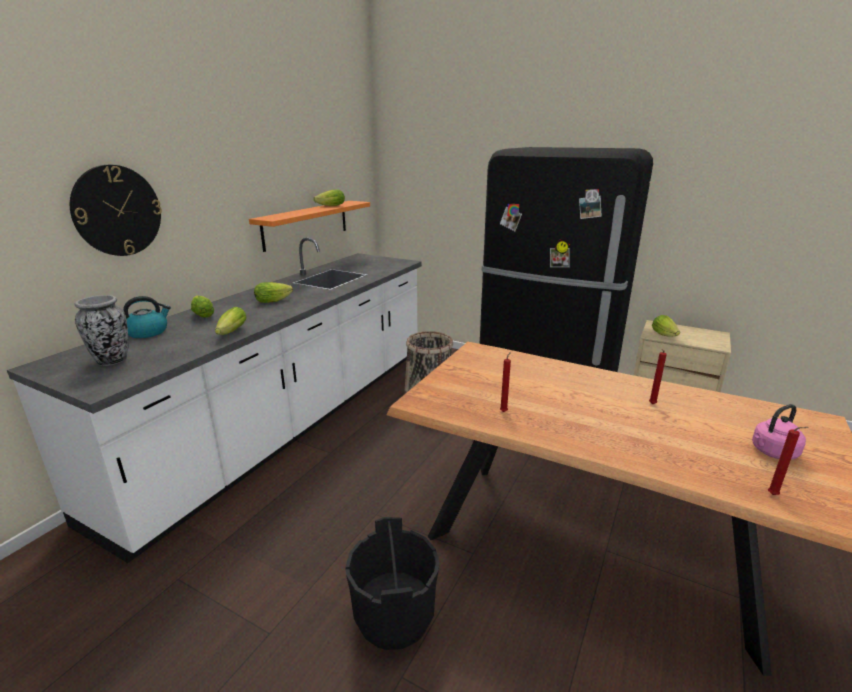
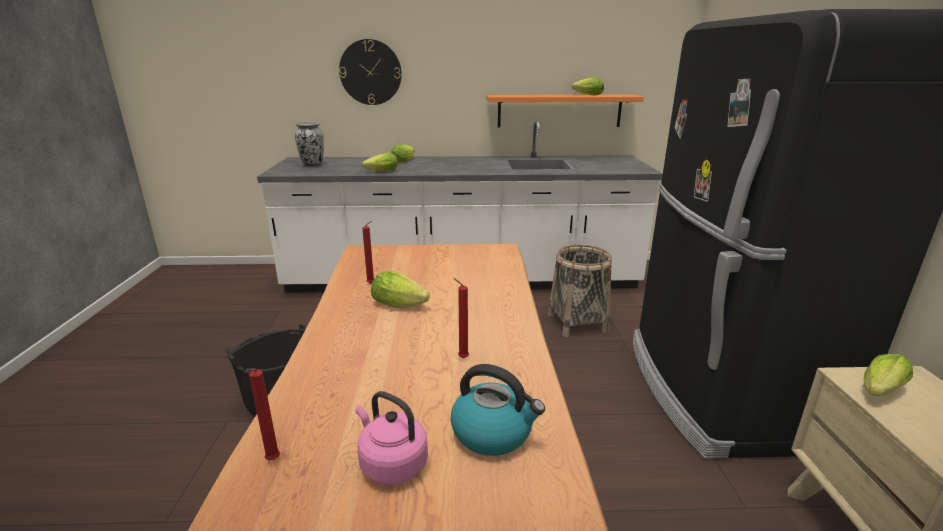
camera: 60 degrees right, 0 degrees up
kettle [123,296,171,338] -> kettle moved to [450,364,545,456]
lettuce [254,282,293,303] -> lettuce moved to [371,271,430,308]

